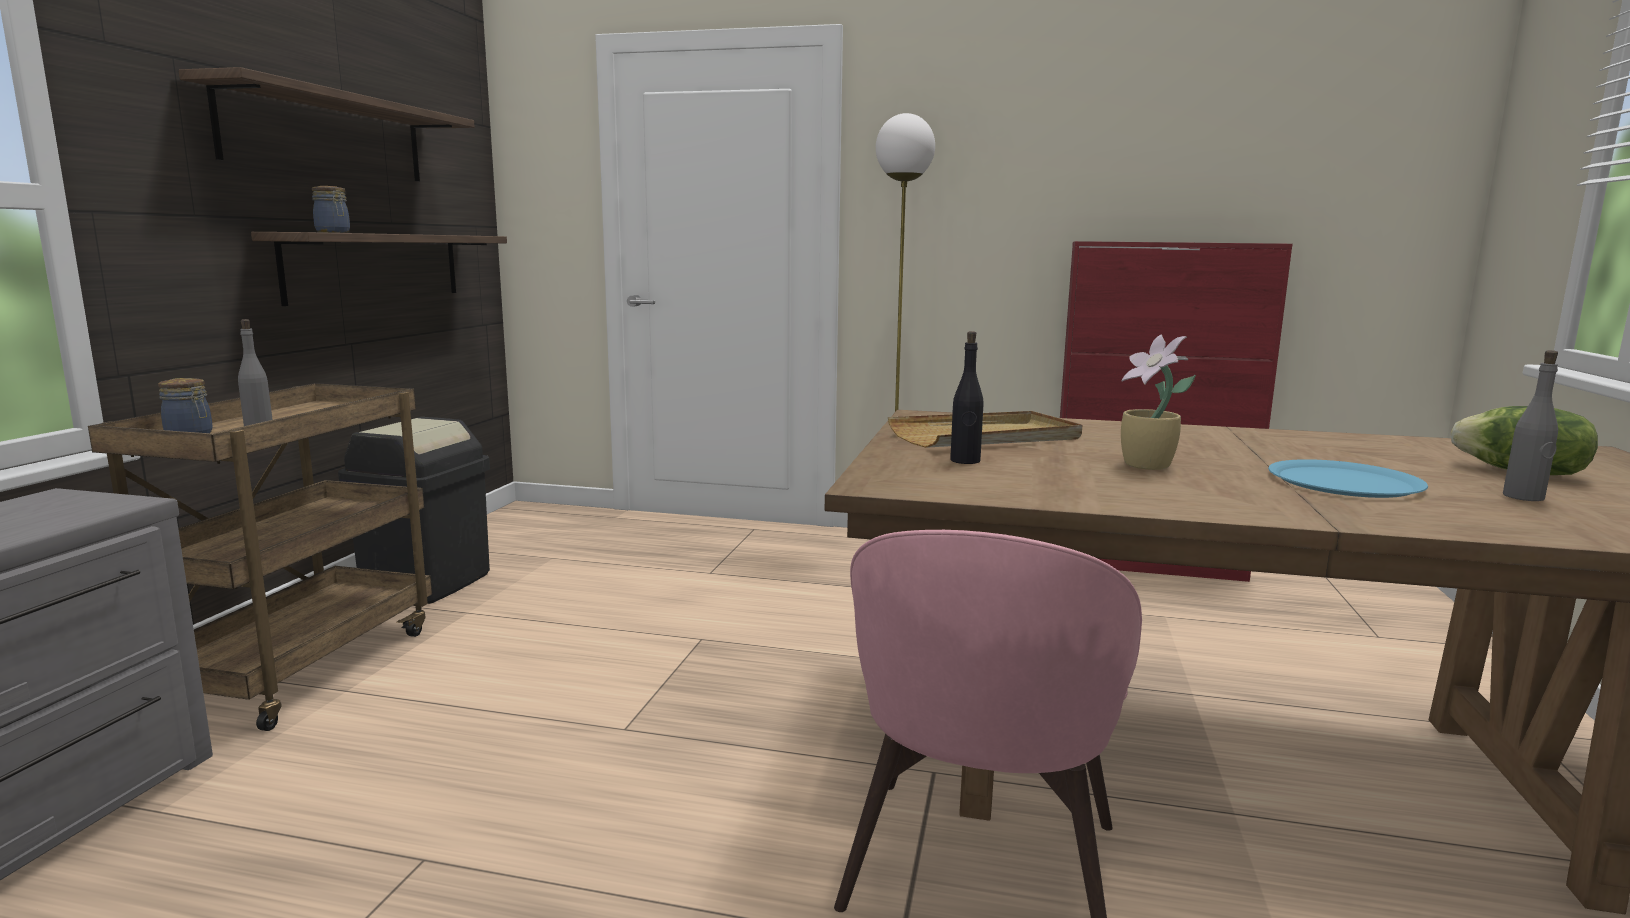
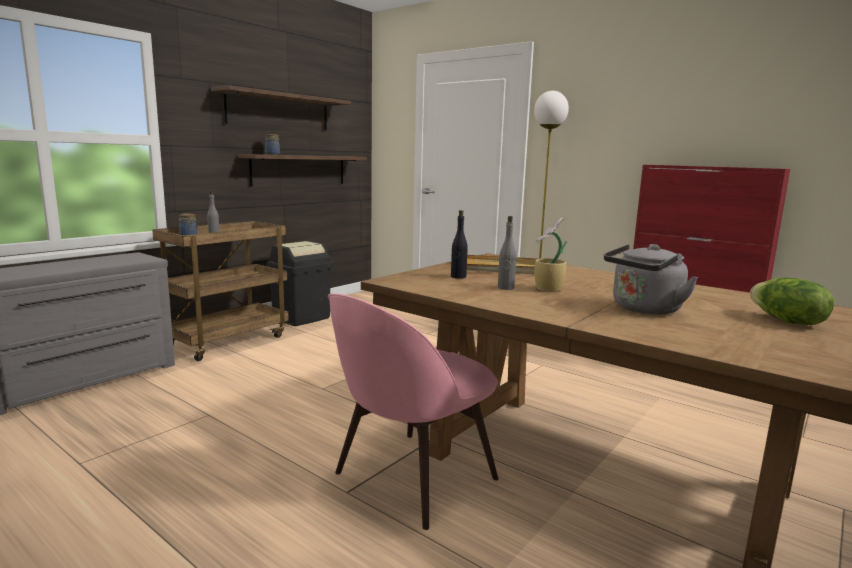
camera: 25 degrees right, 0 degrees up
blue plate [1268,459,1428,498] -> grey kettle [604,244,698,315]
grey bottle [1503,350,1558,501] -> grey bottle moved to [498,216,516,290]

